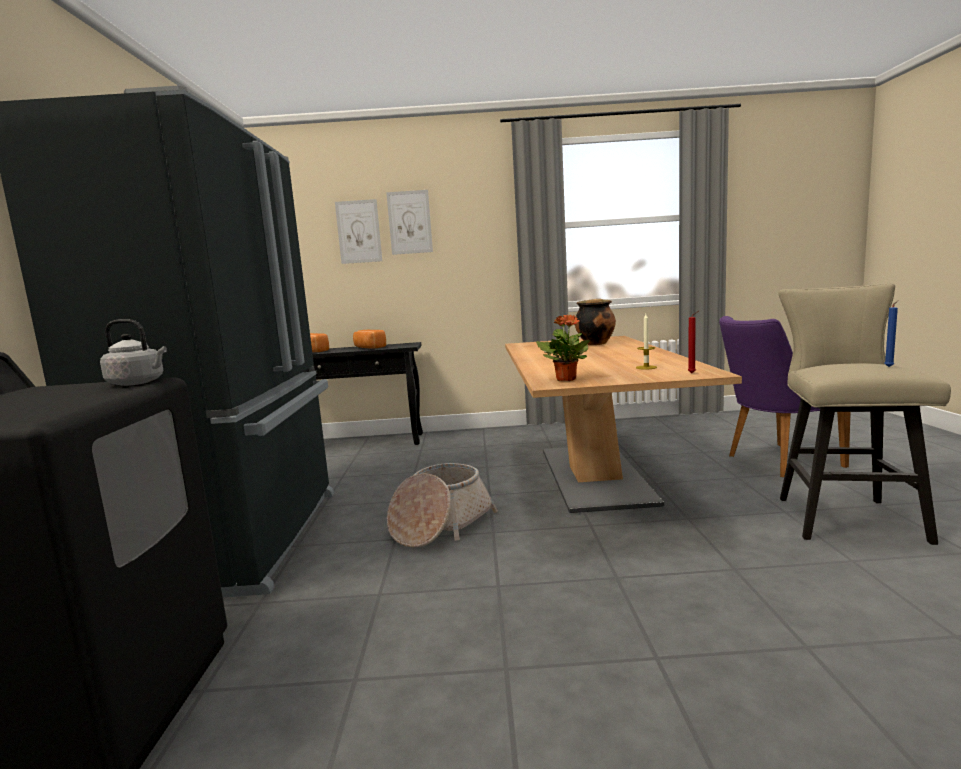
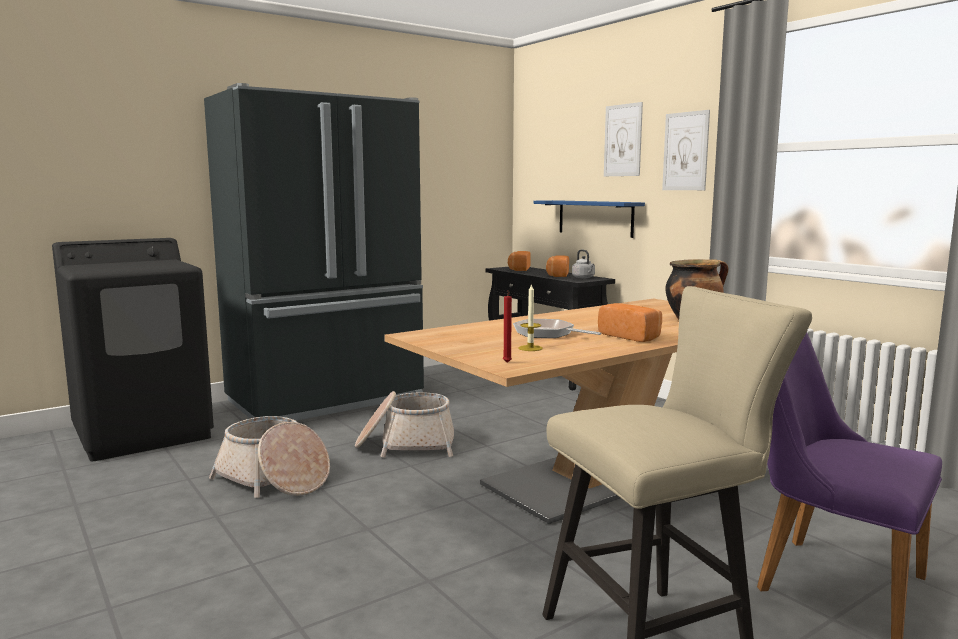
camera: 55 degrees right, 0 degrees up
grey kettle [100,319,167,386] -> grey kettle moved to [572,249,595,278]
picture [335,199,382,264] -> picture moved to [662,110,710,190]
potted plant [536,315,590,381] -> none
blue candle [884,301,898,367] -> none
none -> basket [209,416,330,498]
none -> frying pan [513,319,601,338]
none -> blue shelf [533,200,645,238]
none -> bread [598,303,662,342]

